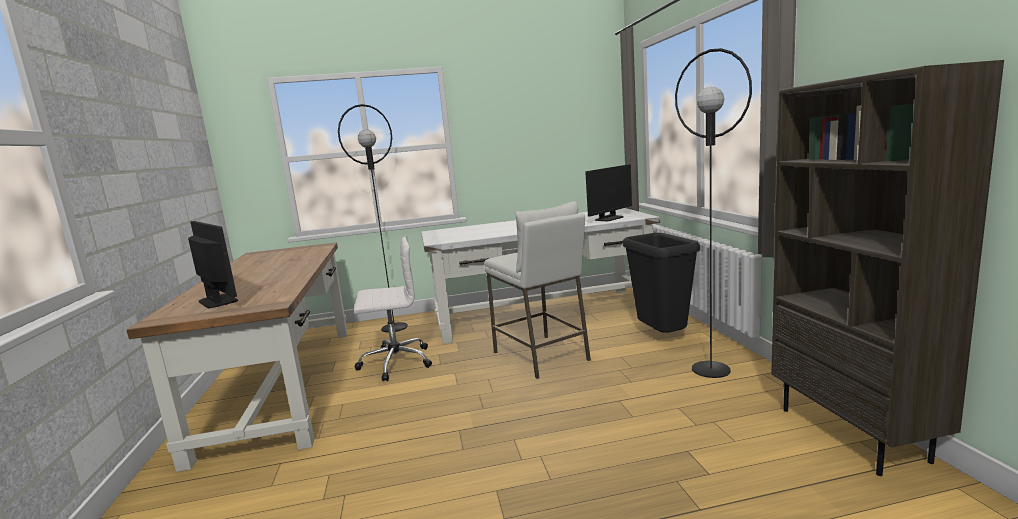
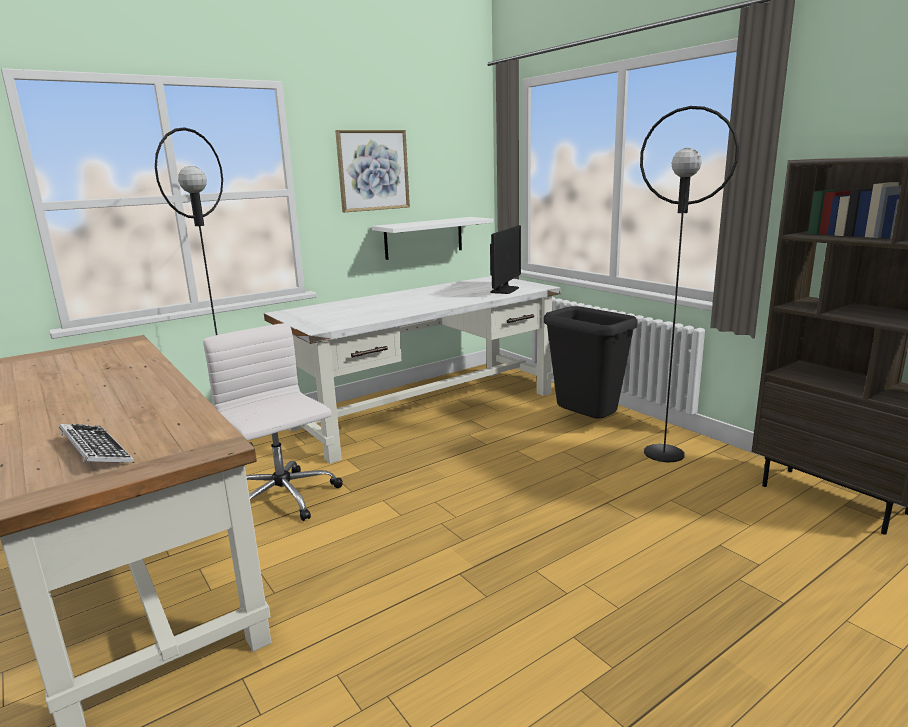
camera: 25 degrees left, 5 degrees up
monitor [188,221,238,308] -> keyboard [59,424,134,463]
white office chair [354,236,432,381] -> white office chair turned 90 degrees counterclockwise [203,323,343,521]
white stool [484,201,591,379] -> none
none -> picture [335,130,410,212]
none -> white shelf [372,217,494,260]

